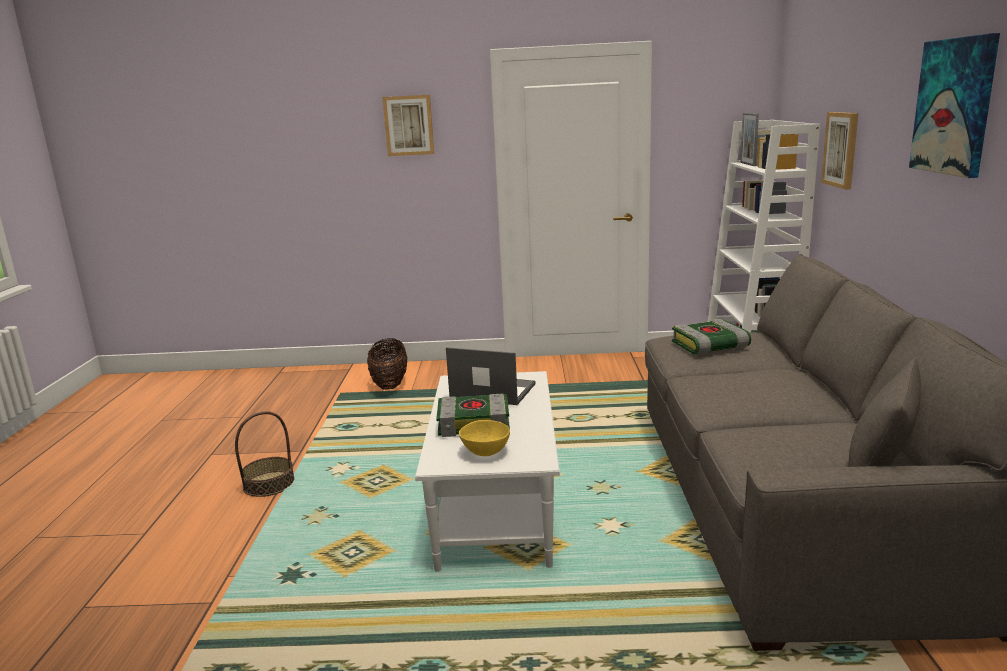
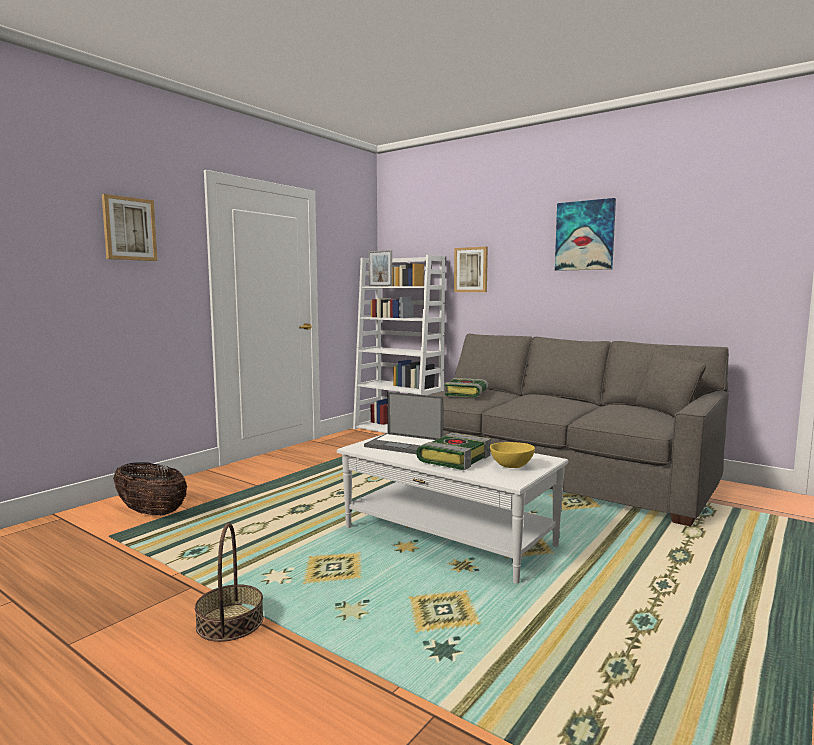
camera: 55 degrees left, 10 degrees down
laptop [446,347,536,405] -> laptop turned 120 degrees counterclockwise [364,392,444,454]

